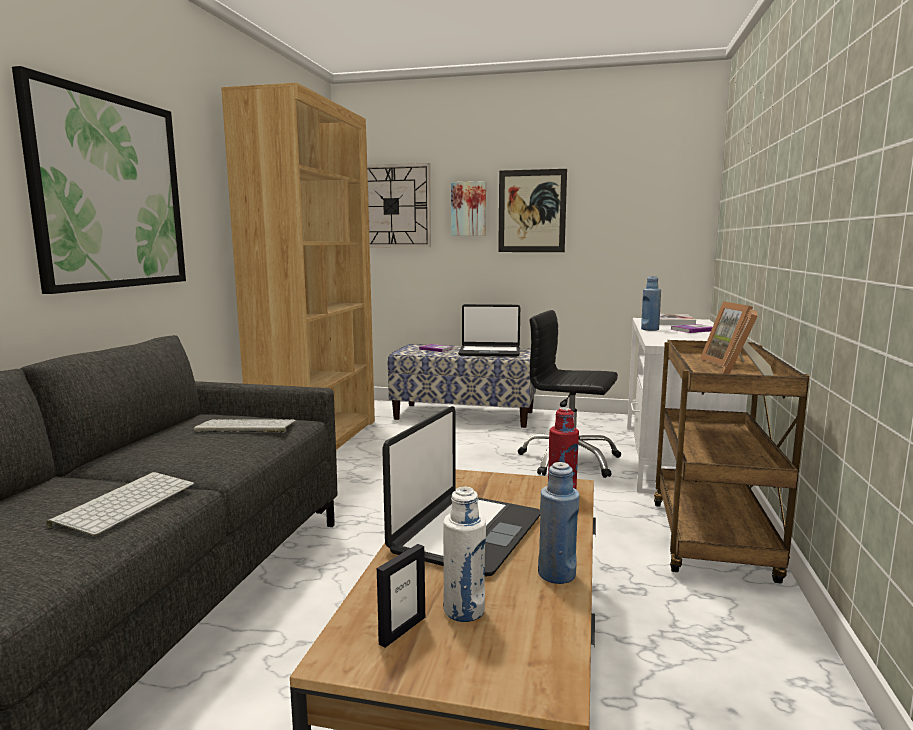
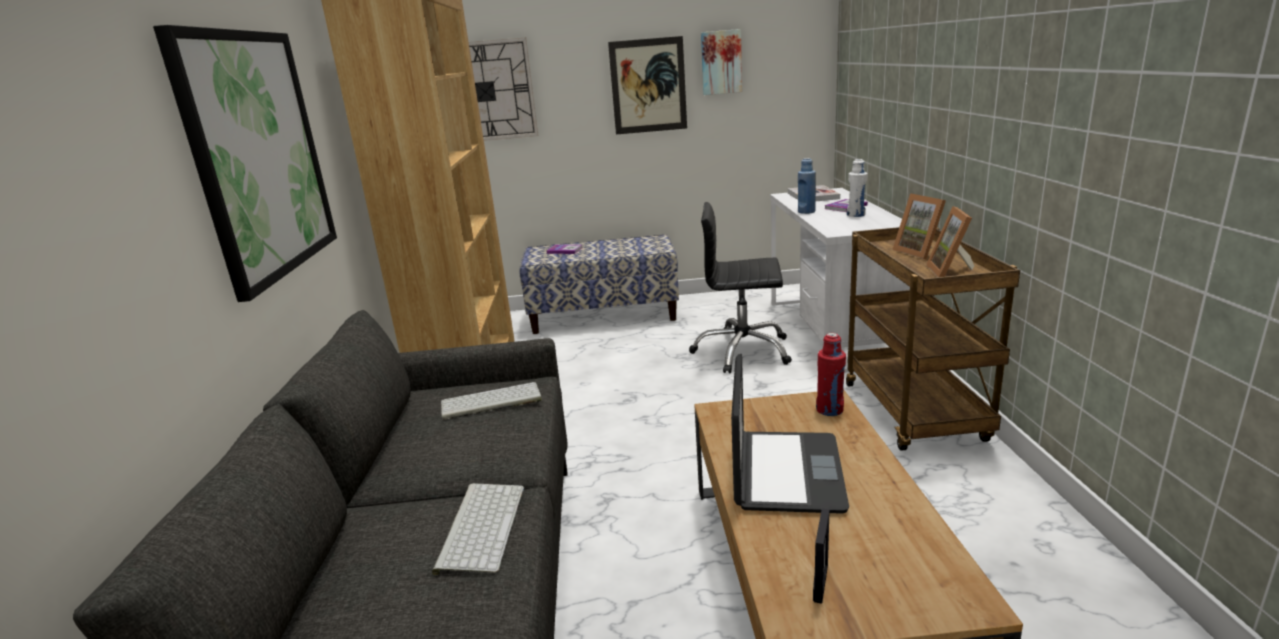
camera: 15 degrees left, 10 degrees up
white bottle [443,487,486,622] -> white bottle moved to [847,159,868,217]
picture [451,181,486,236] -> picture moved to [701,29,742,95]
laptop [458,304,520,357] -> none
blue bottle [538,462,580,584] -> none

